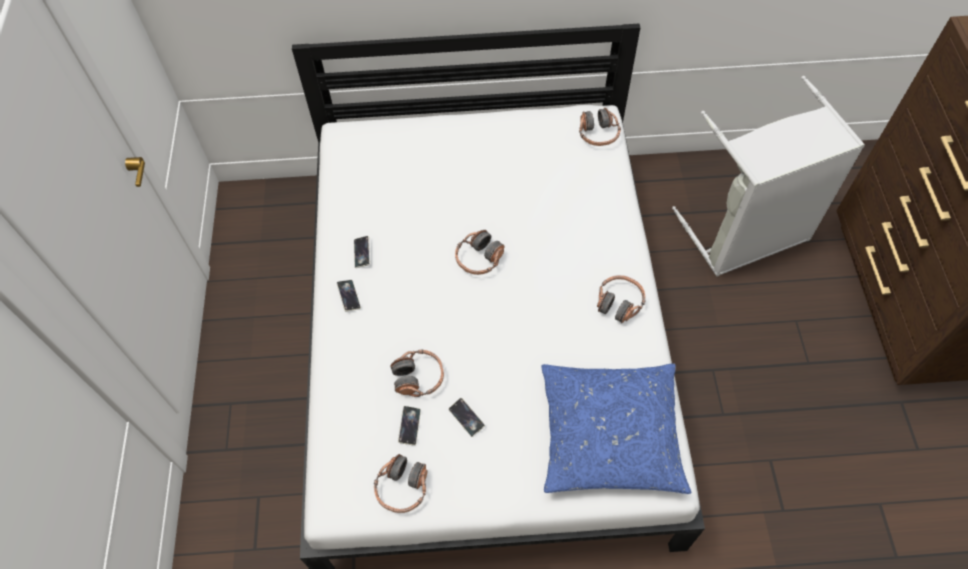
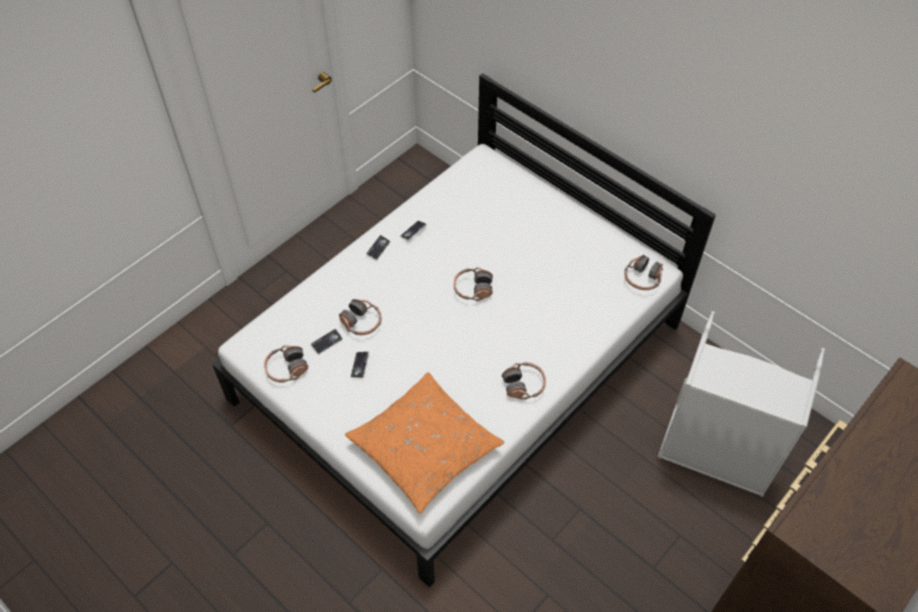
camera: 45 degrees right, 5 degrees down
blue pillow [541,363,691,494] -> orange pillow [345,372,504,514]

